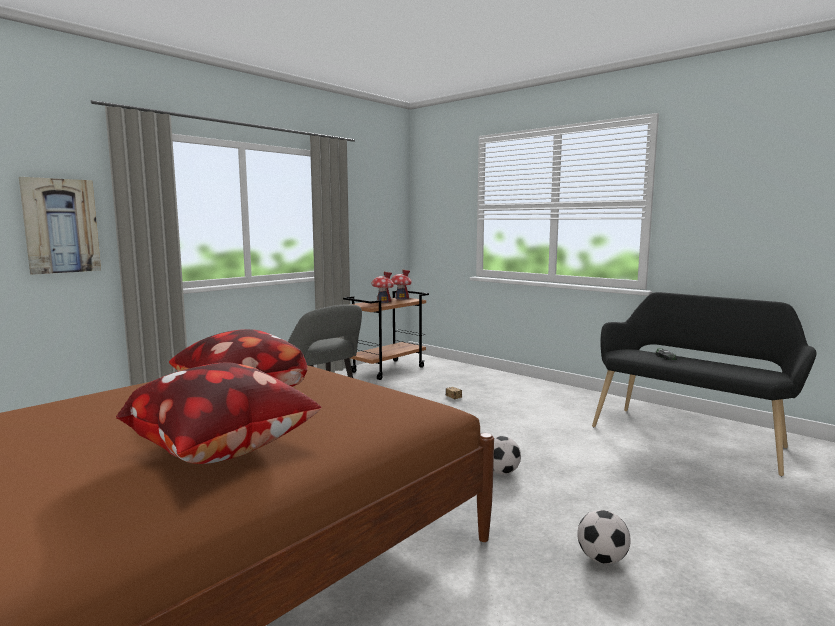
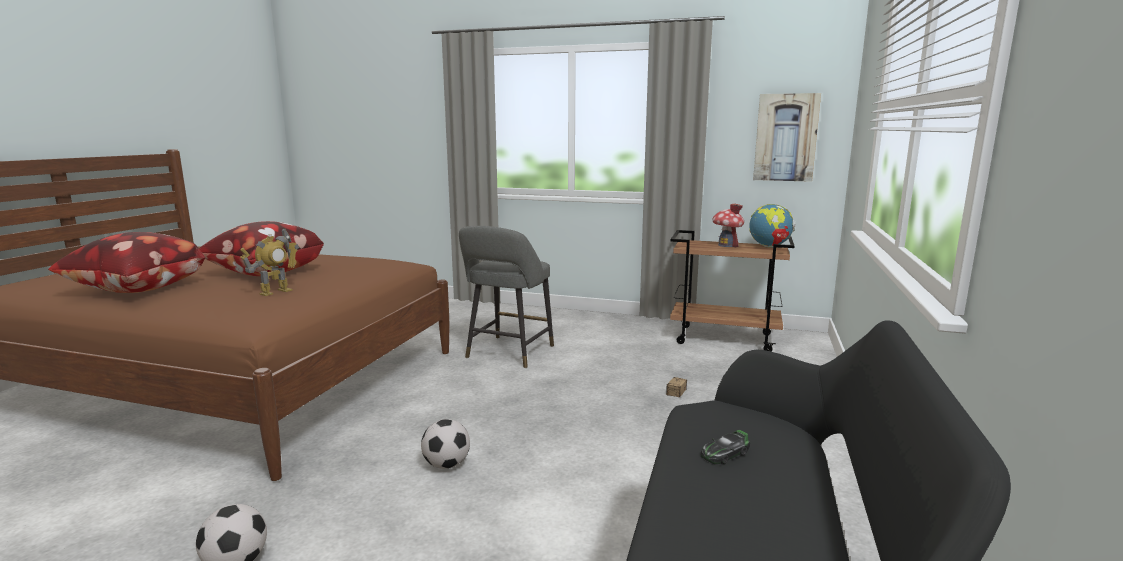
camera: 65 degrees right, 5 degrees up
picture [19,177,101,275] -> picture moved to [753,93,821,182]
toy house [391,270,412,300] -> globe [749,204,796,247]
none -> toy robot [240,228,299,296]

